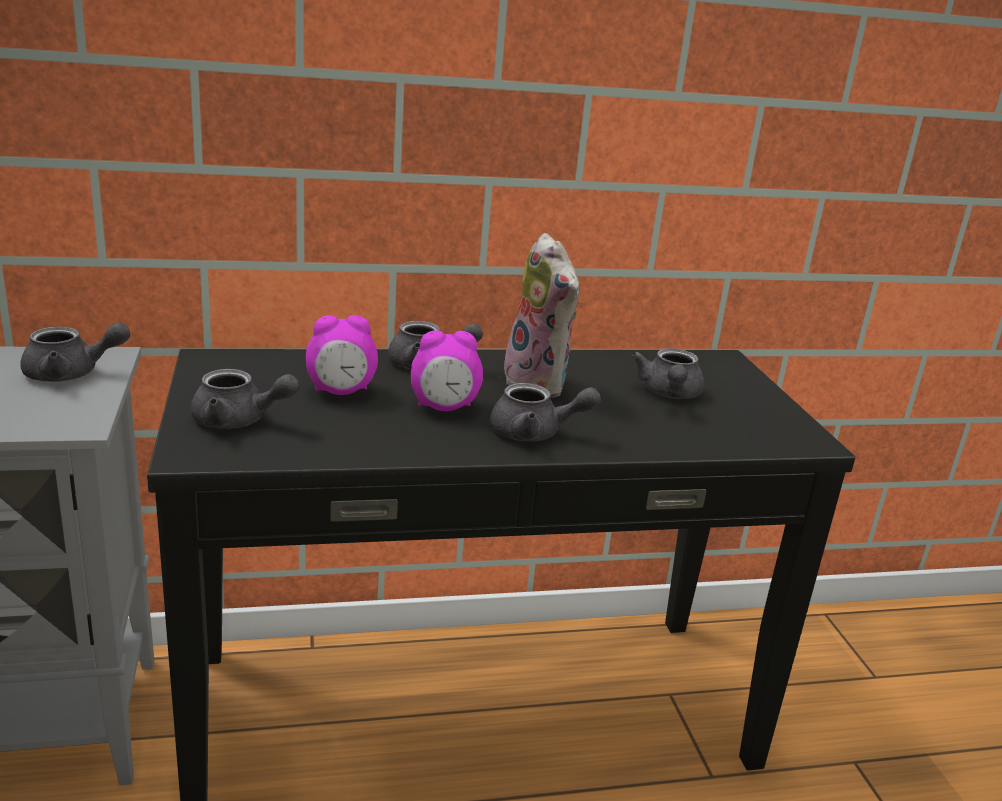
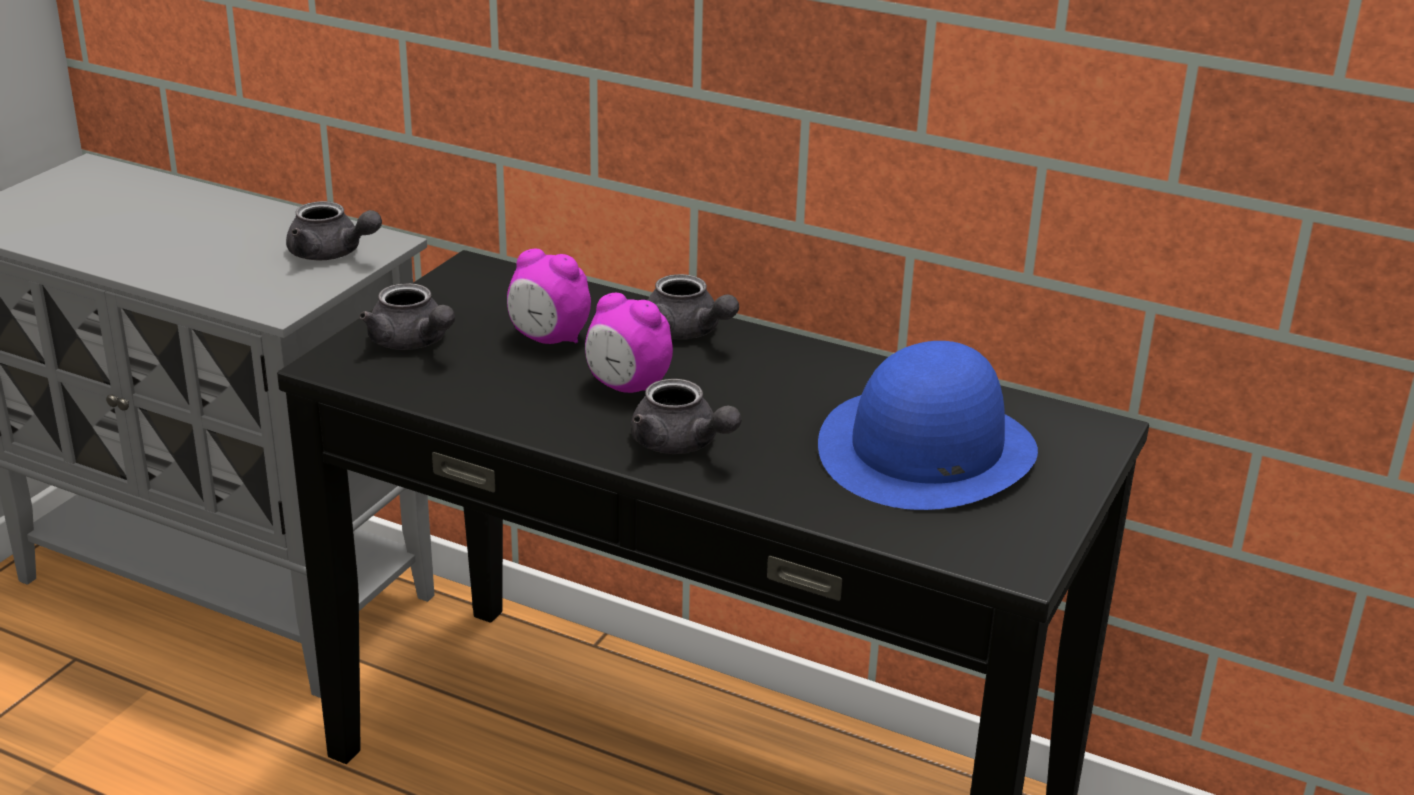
camera: 40 degrees right, 5 degrees up
plush toy [504,233,580,398] -> none
grey teapot [632,348,705,399] -> blue hat [818,341,1038,510]

